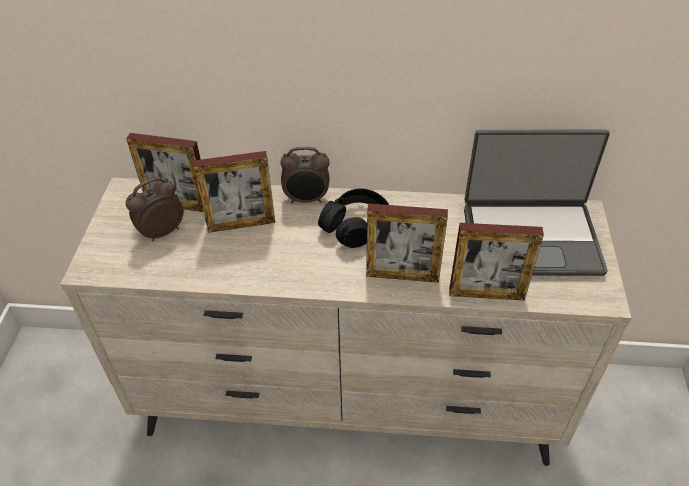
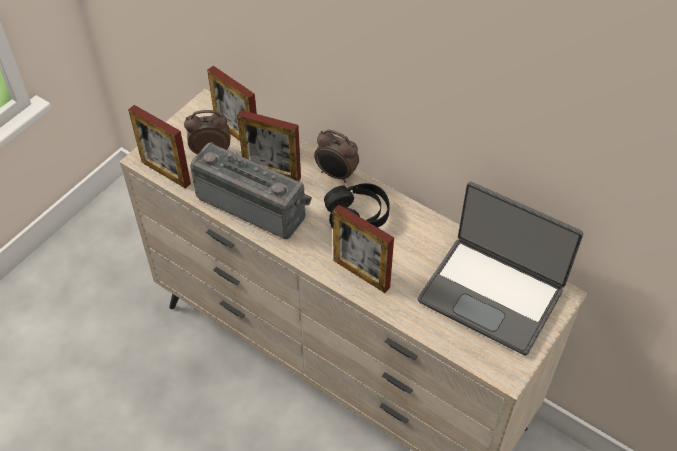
camera: 30 degrees right, 5 degrees up
picture frame [449,223,544,300] -> picture frame moved to [128,105,191,189]
none -> radio [190,142,312,239]

